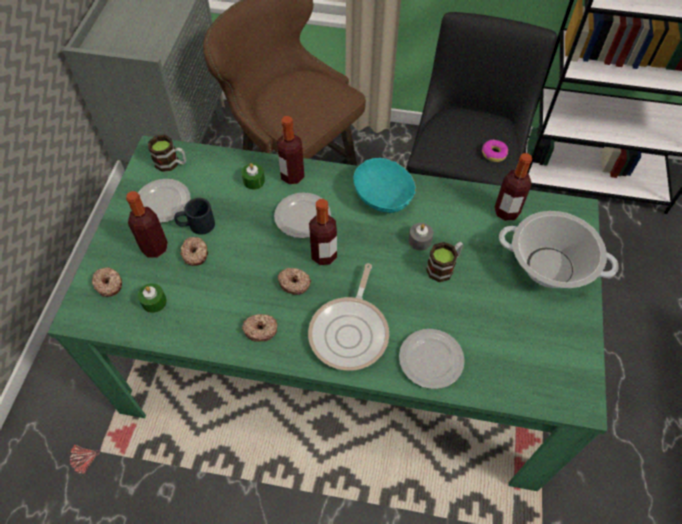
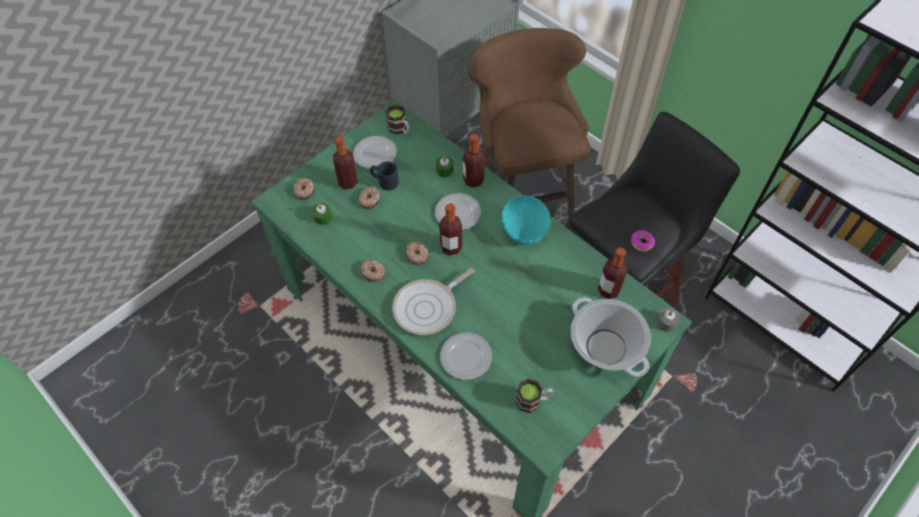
camera: 35 degrees right, 0 degrees up
grey candle [409,223,433,251] -> grey candle moved to [656,307,680,332]
mug [426,242,463,282] -> mug moved to [516,379,554,413]

